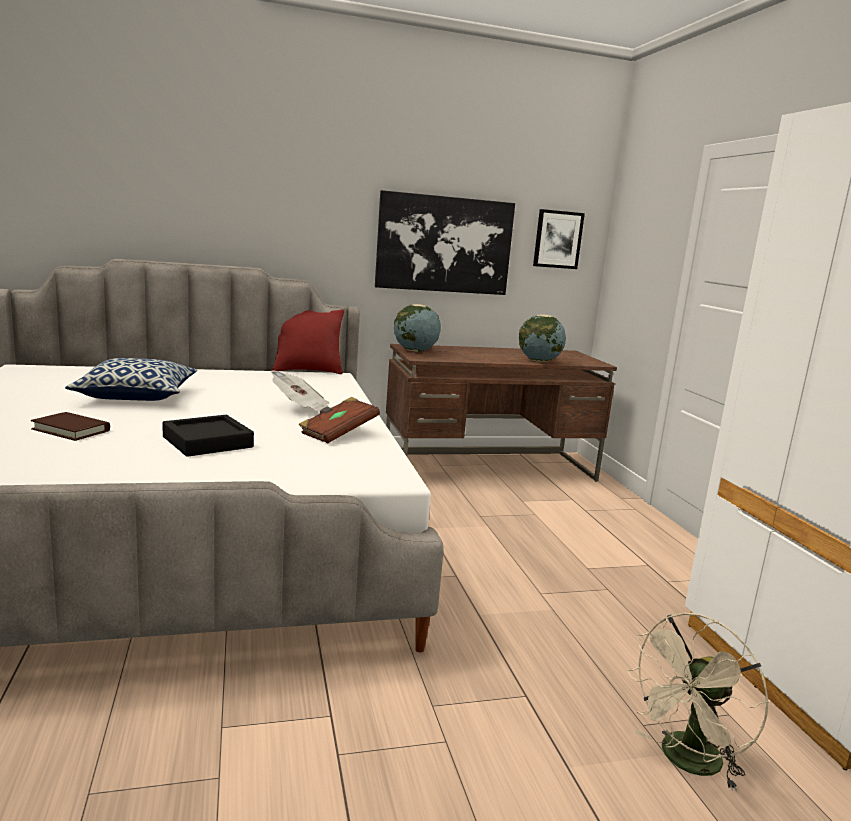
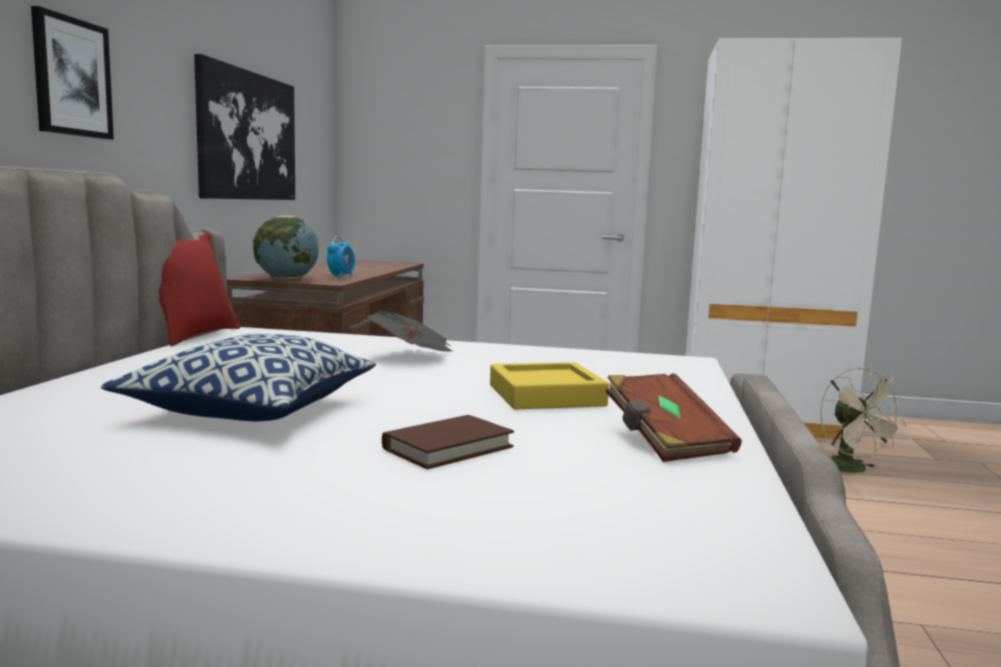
camera: 65 degrees left, 5 degrees down
black tray [162,415,254,457] -> yellow tray [490,362,609,409]
brown book [299,397,380,444] -> brown book moved to [606,373,742,462]
globe [519,314,566,362] -> none
picture [533,209,585,269] -> picture moved to [31,6,114,140]
none -> alarm clock [327,236,355,278]

